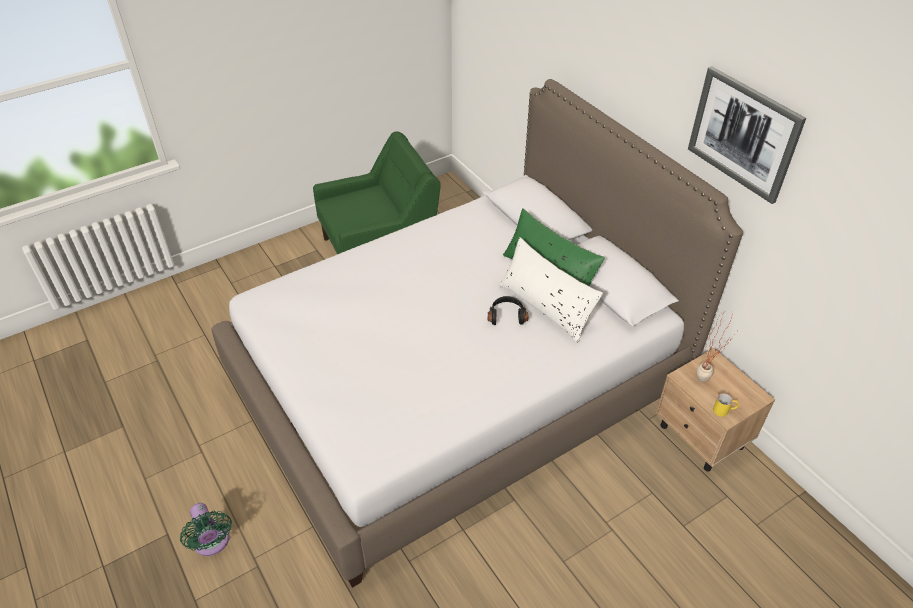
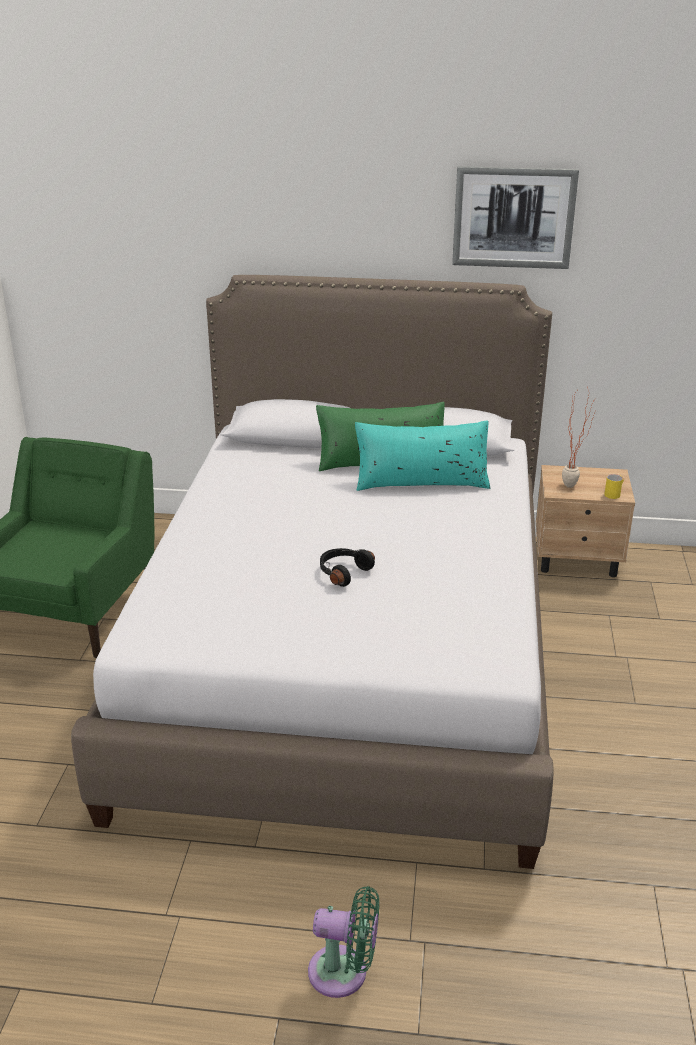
camera: 50 degrees left, 15 degrees down
black headphones [487,296,528,325] -> black headphones moved to [320,548,375,587]
white pillow [498,237,603,343] -> turquoise pillow [355,420,490,491]

